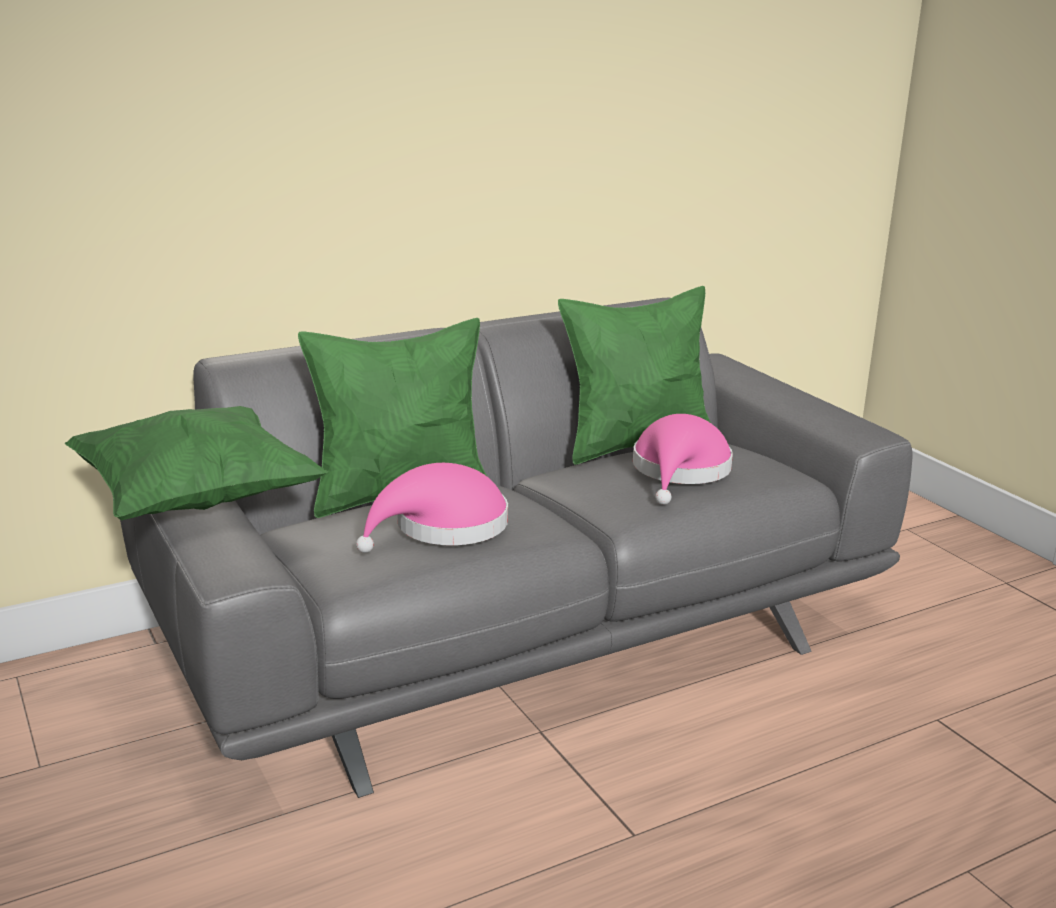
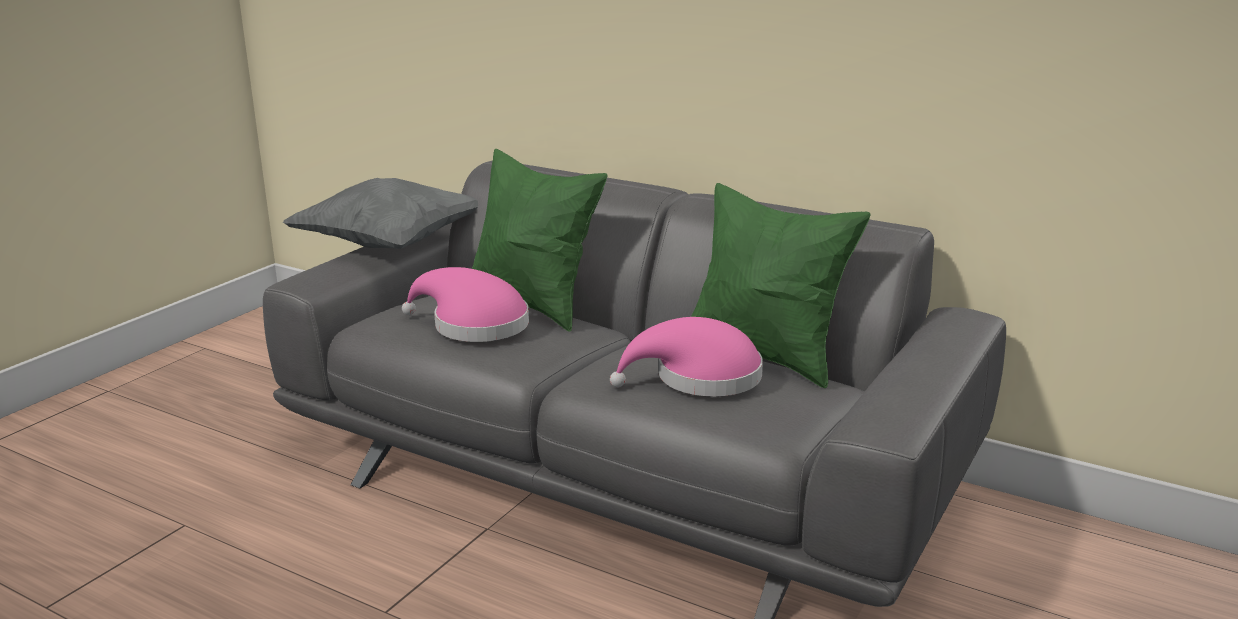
camera: 60 degrees right, 0 degrees up
green pillow [65,406,328,520] -> grey pillow [283,178,479,249]

